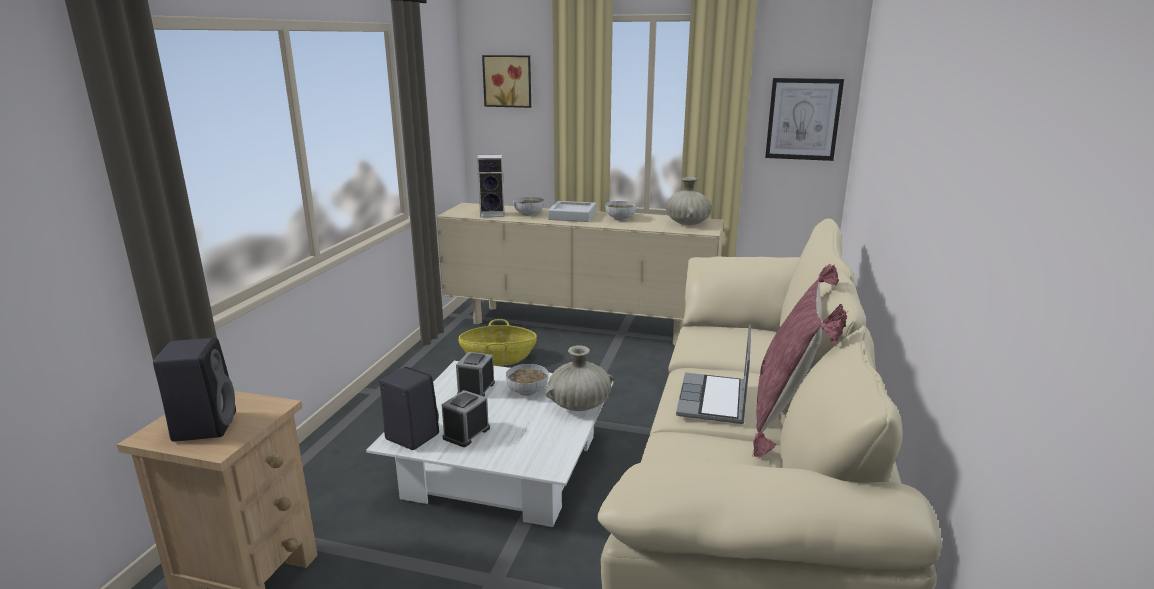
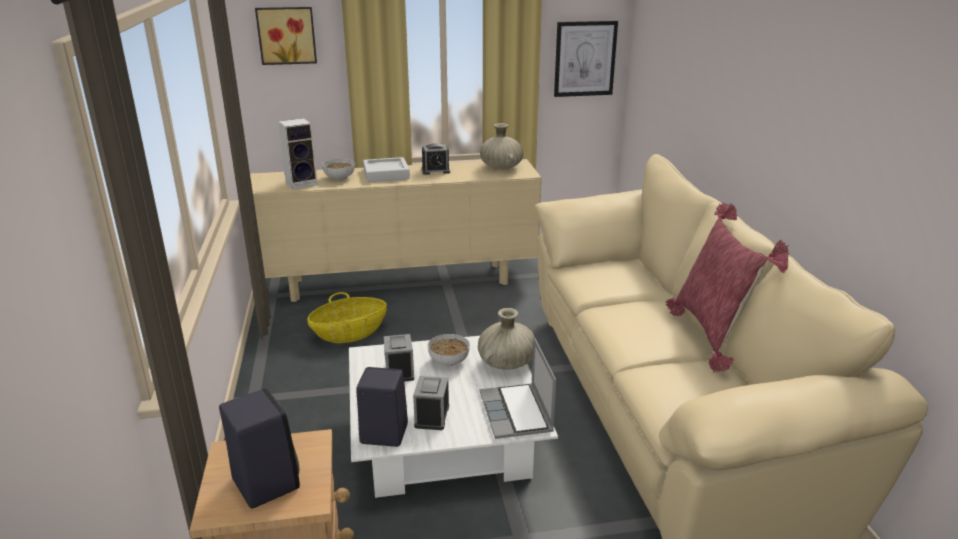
camera: 25 degrees left, 5 degrees up
bowl [605,201,637,220] -> alarm clock [421,143,450,175]
laptop [676,325,751,424] -> laptop moved to [480,337,556,439]

